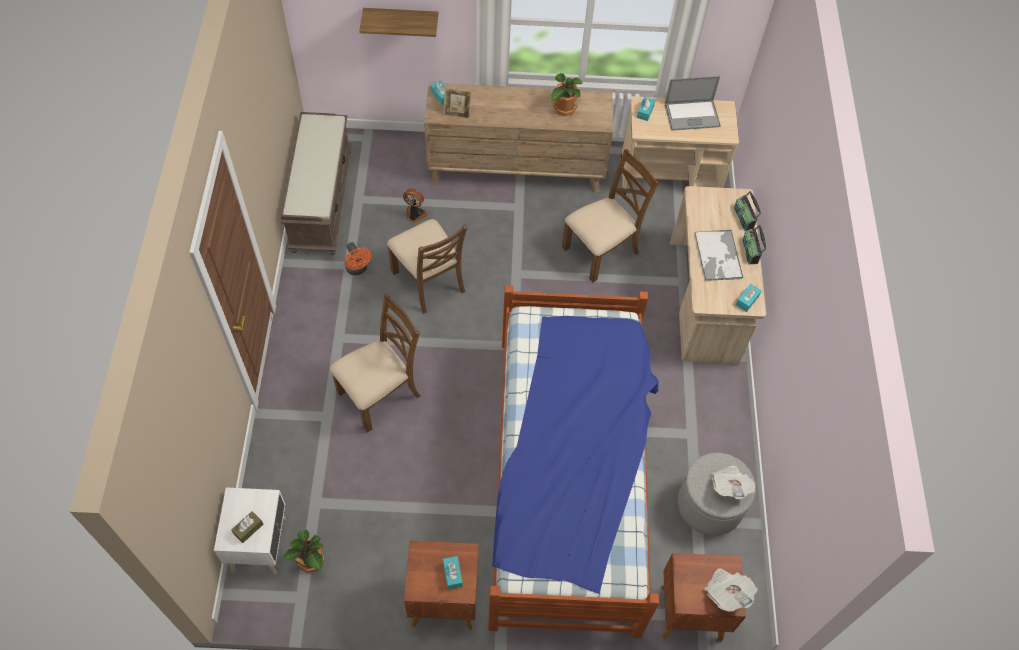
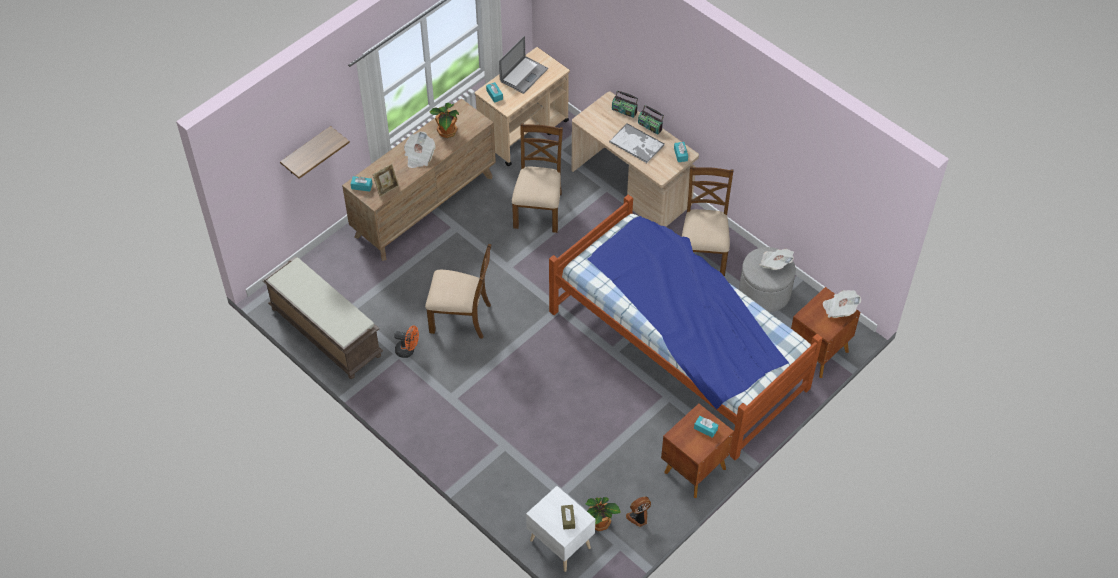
camera: 45 degrees left, 5 degrees down
brown chair [330,294,420,433] -> brown chair moved to [682,167,733,276]
fan [403,189,428,223] -> fan moved to [626,496,651,527]
none -> newspaper [404,131,436,168]

